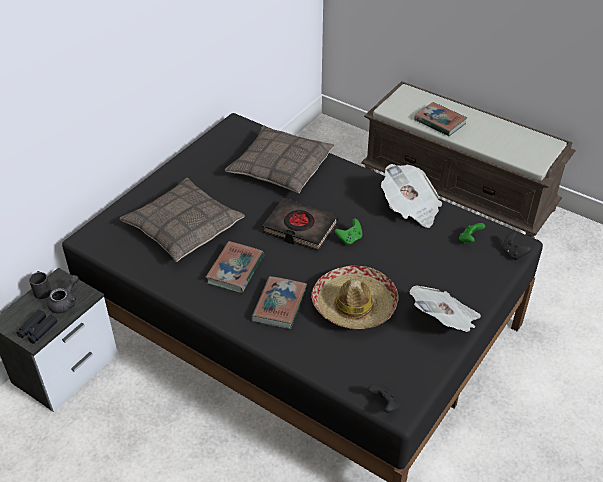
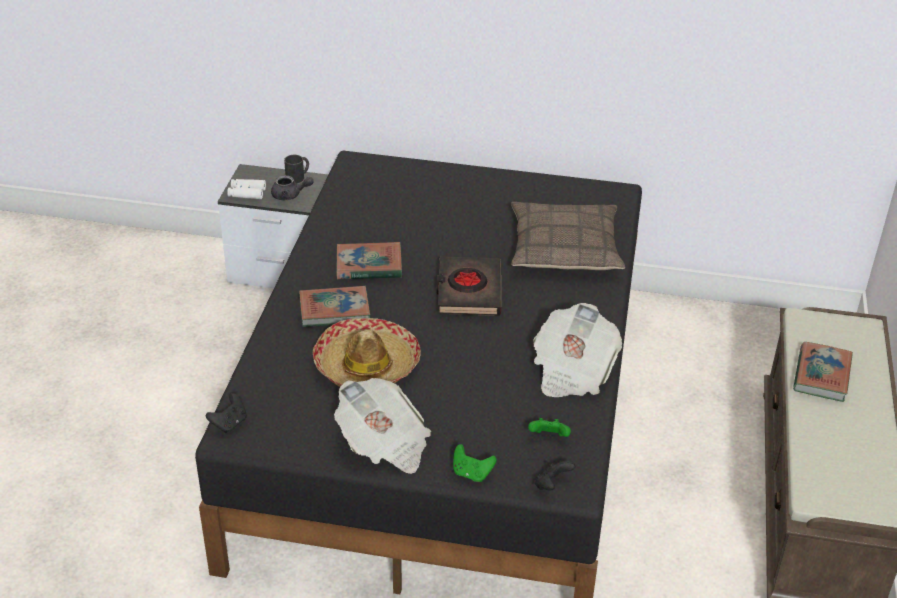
camera: 65 degrees right, 5 degrees down
black binoculars [17,310,57,344] -> white binoculars [227,179,266,199]
pillow [120,178,245,262] -> none
green game controller [335,219,362,245] -> green game controller moved to [453,444,496,482]

